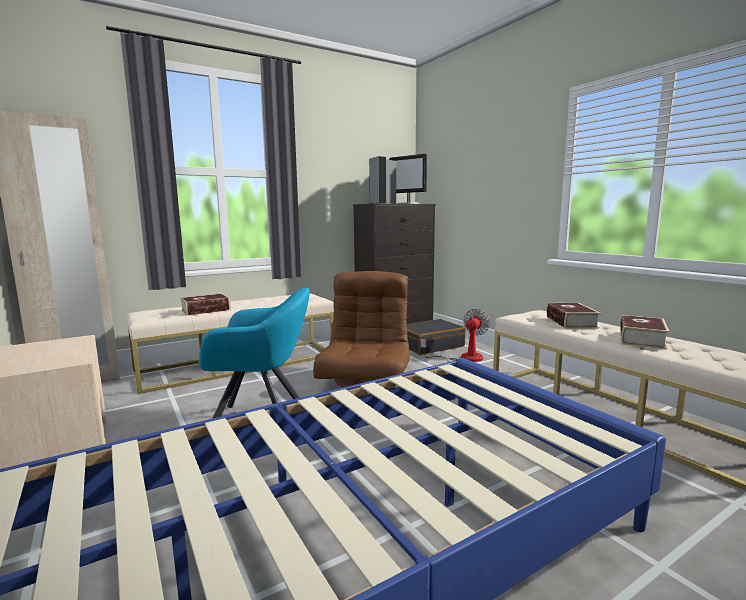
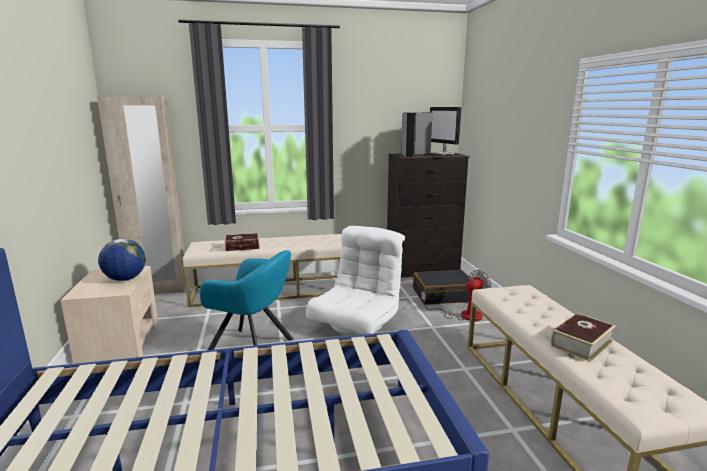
camera: 20 degrees right, 5 degrees up
brown armchair [313,271,410,387] -> white armchair [306,226,405,336]
book [547,303,601,329] -> none
none -> globe [98,239,146,281]

